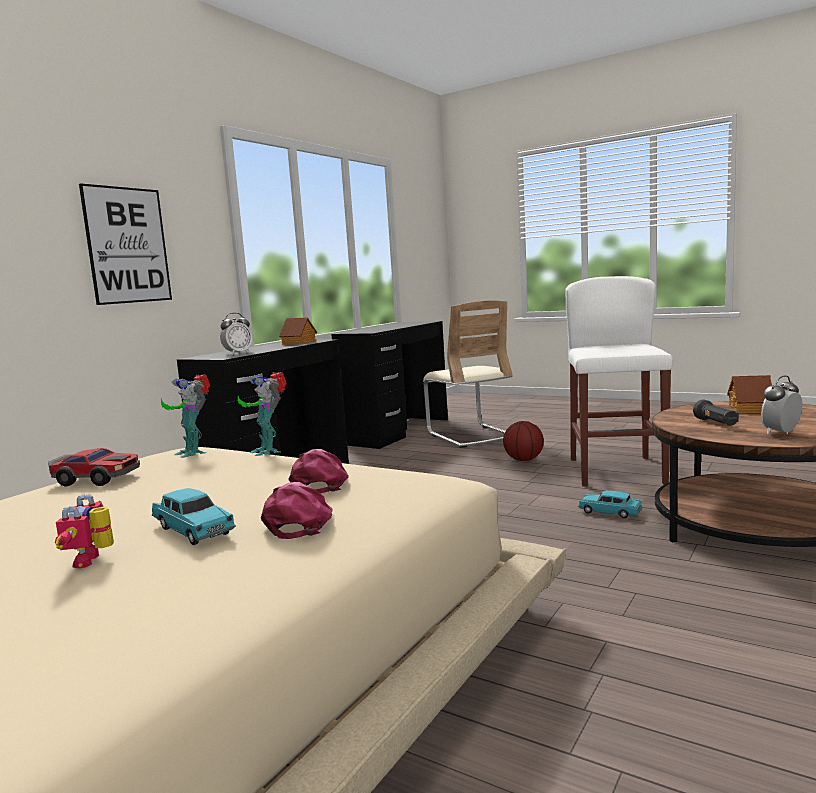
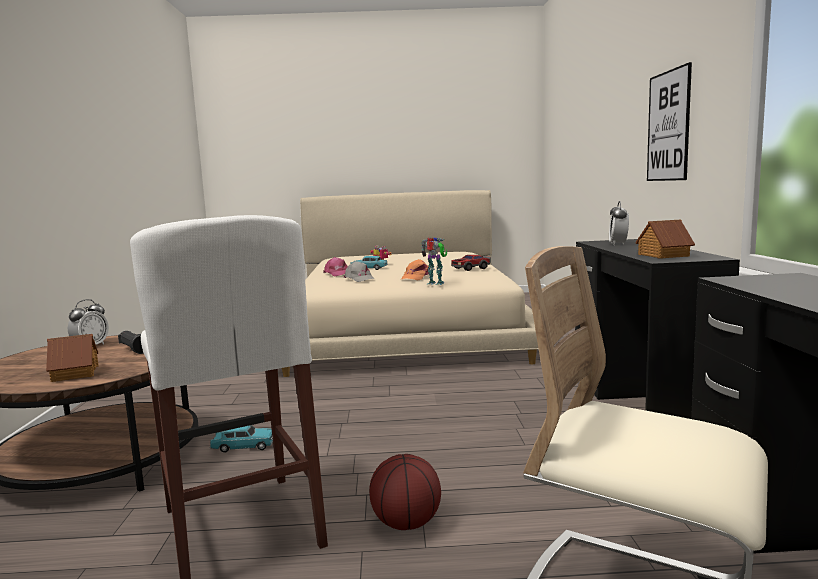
camera: 145 degrees right, 0 degrees up
toy robot [161,374,210,458] -> none
pink cap [288,449,349,493] -> grey cap [343,261,375,282]
none -> orange cap [401,259,429,281]

